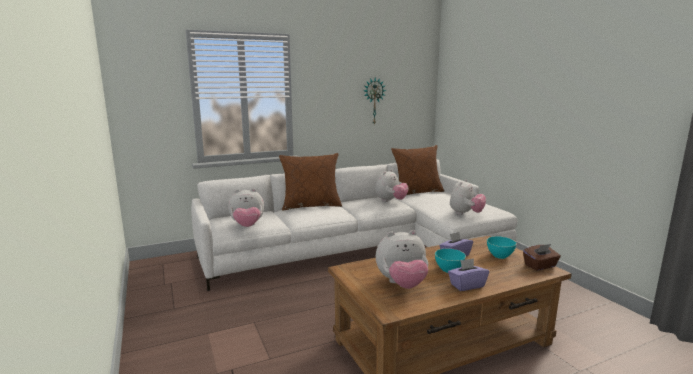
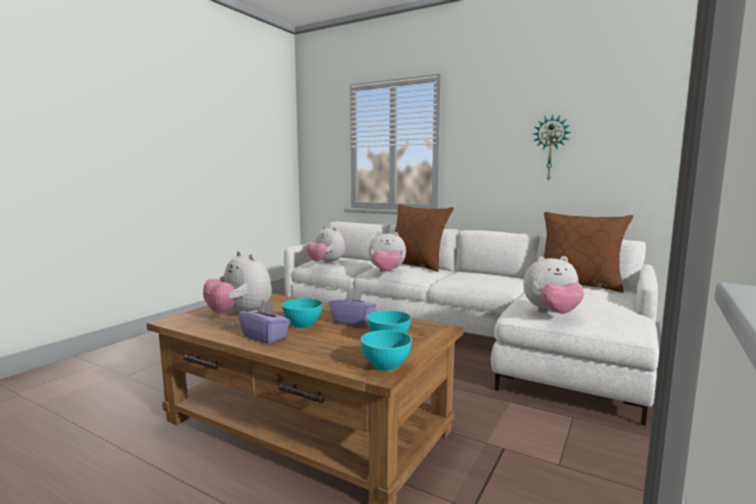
camera: 55 degrees right, 5 degrees down
plush toy [375,169,409,202] -> plush toy moved to [368,232,406,272]
brown tissue box [523,244,561,271] -> turquoise bowl [361,330,412,371]

